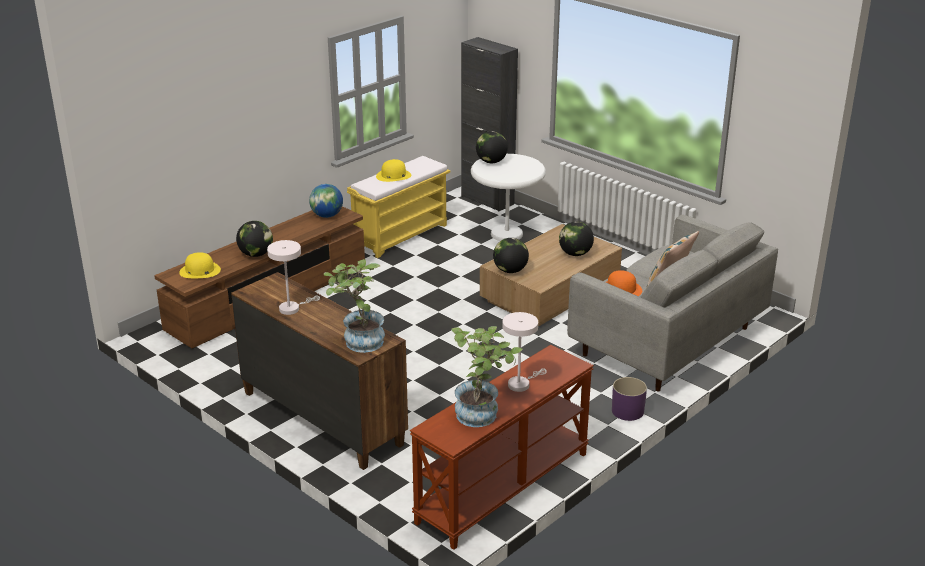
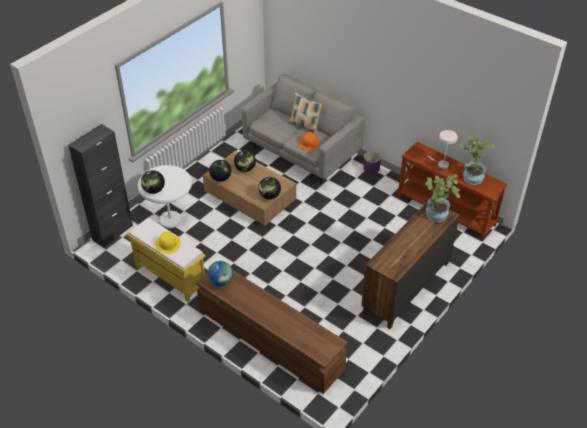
camera: 95 degrees left, 15 degrees up
yellow hat [179,252,221,278] -> none
globe [236,221,273,257] -> globe moved to [209,160,231,182]
white table lamp [267,240,320,315] -> none

